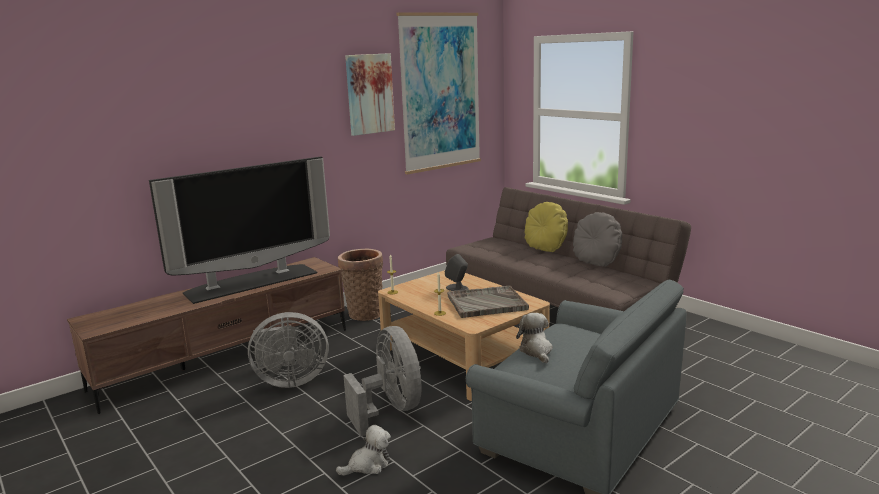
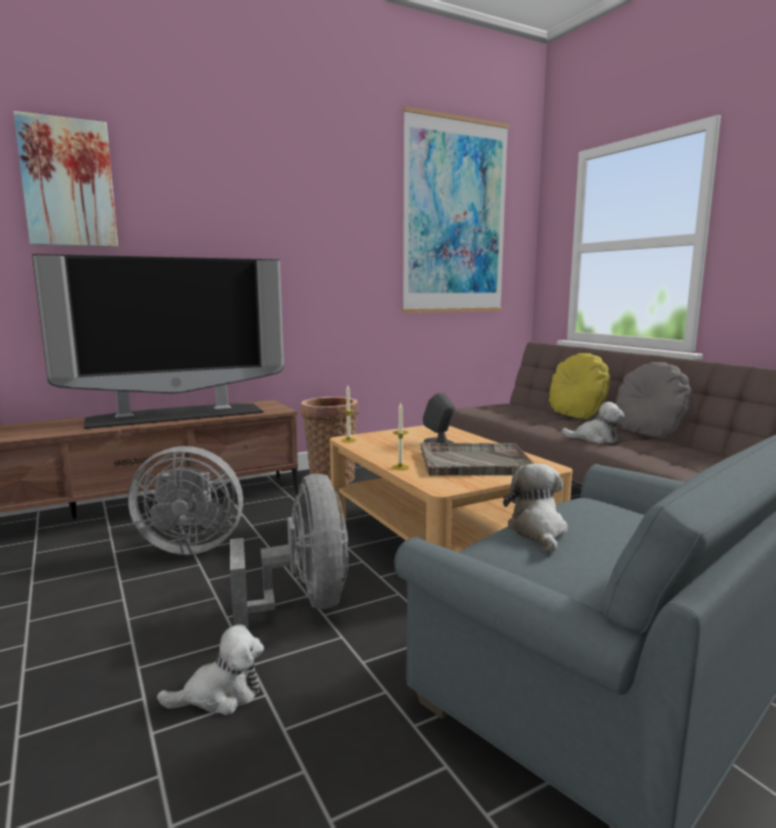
camera: 10 degrees right, 5 degrees down
picture [345,53,395,136] -> picture moved to [14,111,118,247]
none -> plush toy [562,402,624,443]

